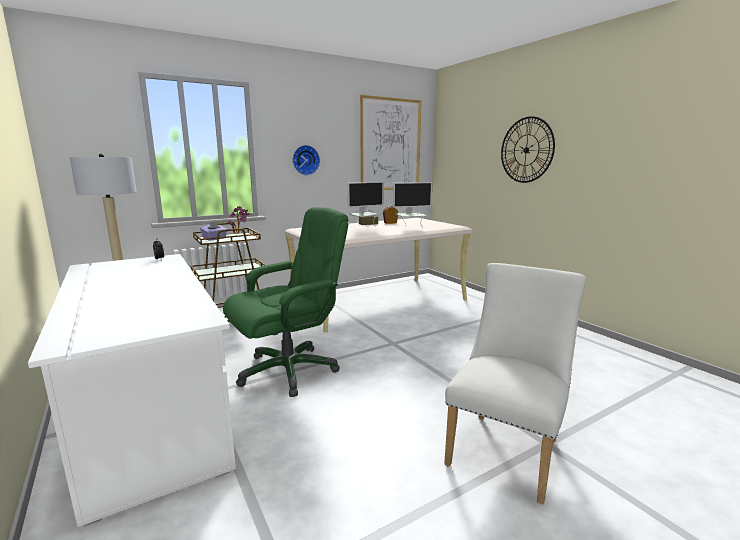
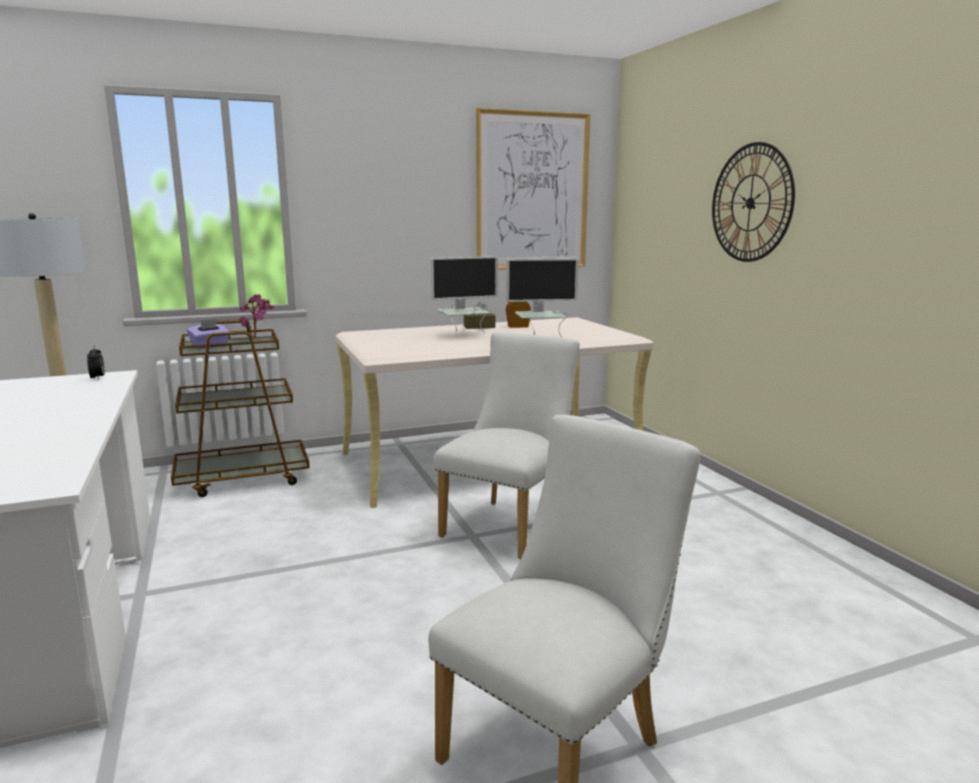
camera: 10 degrees right, 0 degrees up
green office chair [223,207,349,397] -> none
wall clock [292,145,320,175] -> none
none -> white chair [434,332,580,559]

